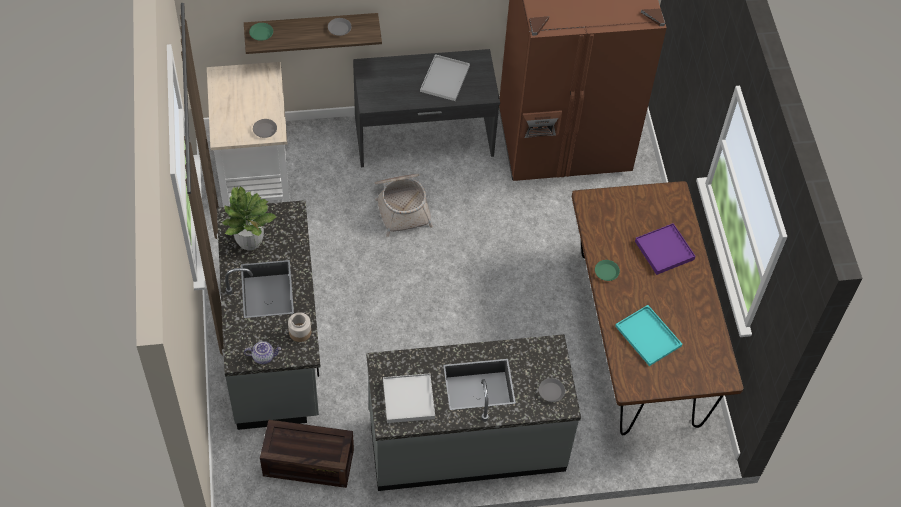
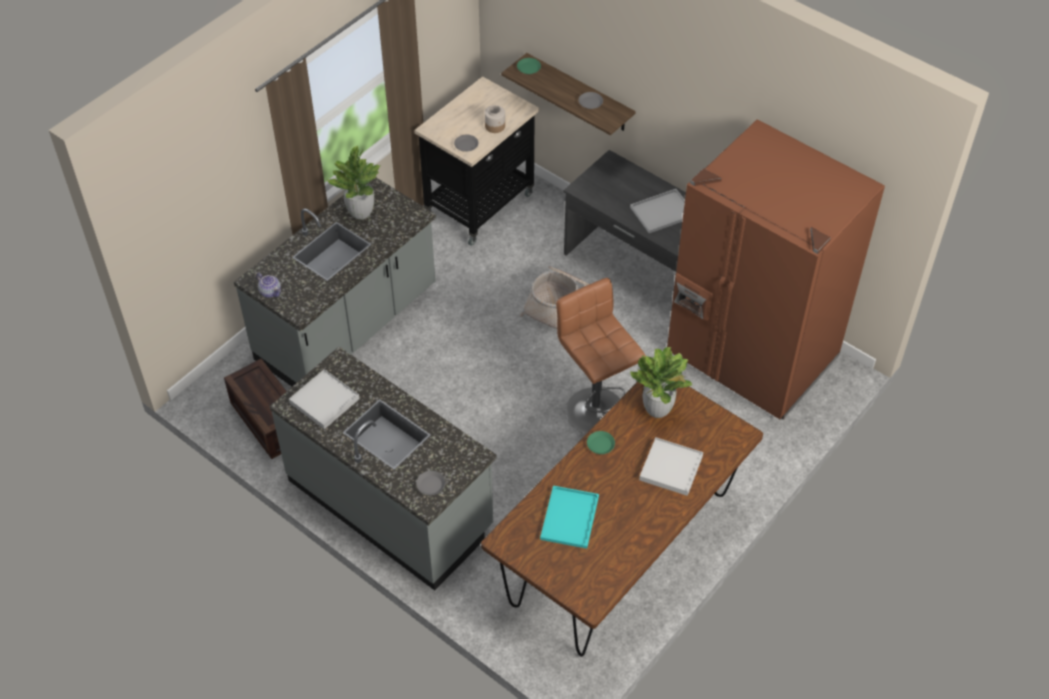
camera: 50 degrees right, 5 degrees down
white cart [207,62,290,207] -> black cart [414,76,539,246]
jar [288,312,311,342] -> jar moved to [485,105,505,133]
purple tray [635,223,696,275] -> white tray [639,438,703,496]
none -> brown stool [556,278,646,434]
none -> potted plant [630,347,692,418]

